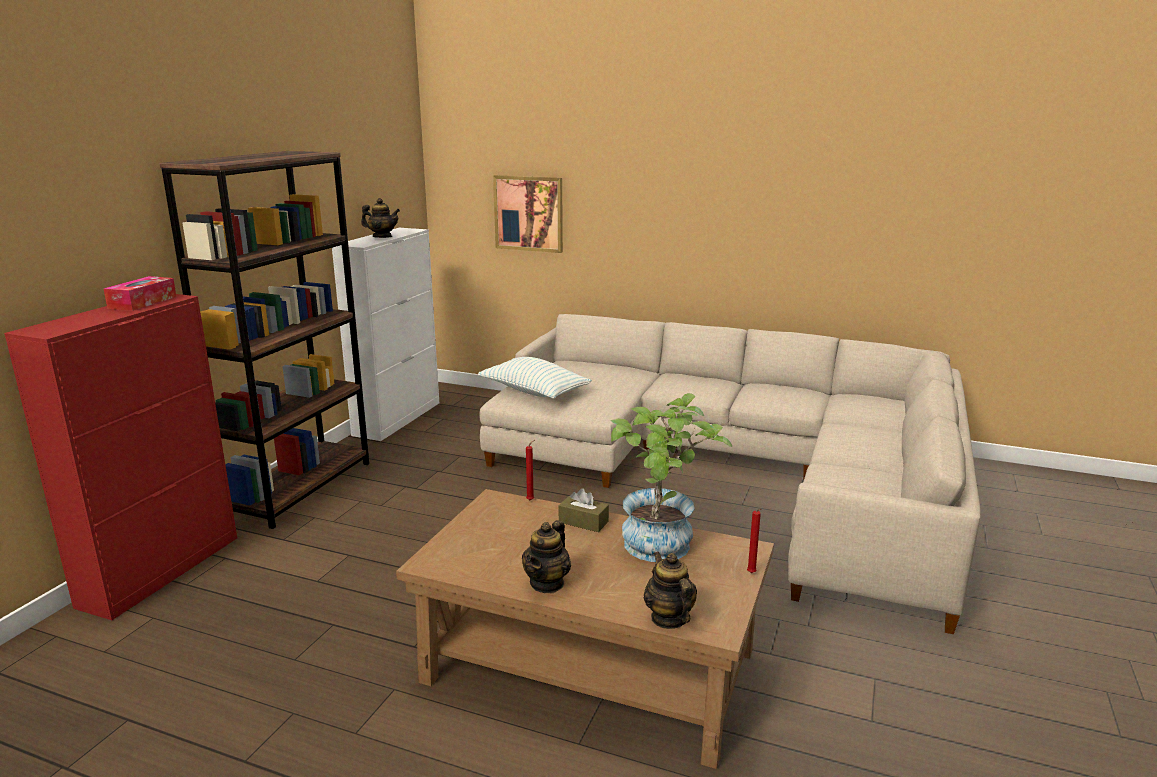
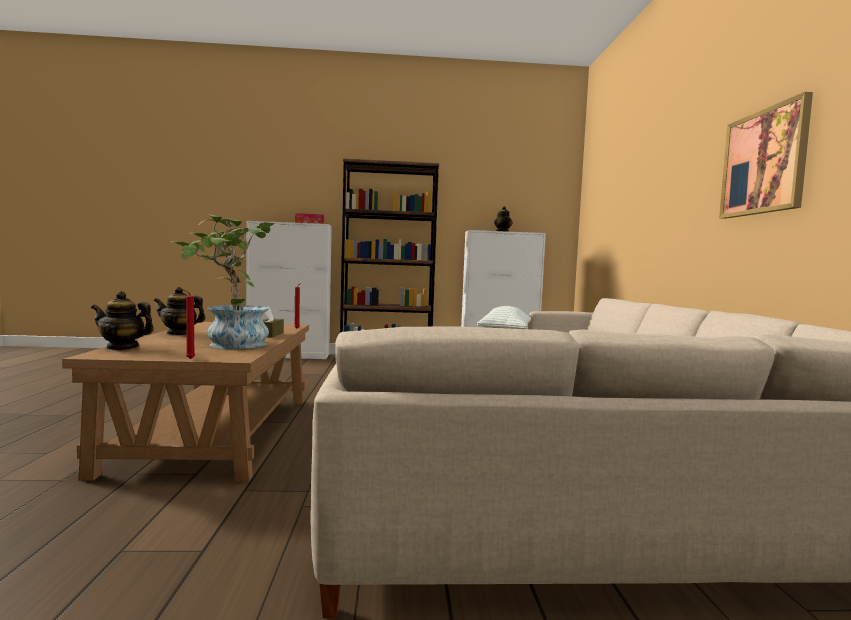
camera: 65 degrees right, 15 degrees down
red cabinet [4,294,237,620] -> white cabinet [246,221,332,359]
picture [493,175,563,253] -> picture moved to [719,92,813,219]
teapot [644,552,697,629] -> teapot turned 135 degrees counterclockwise [91,291,154,350]

